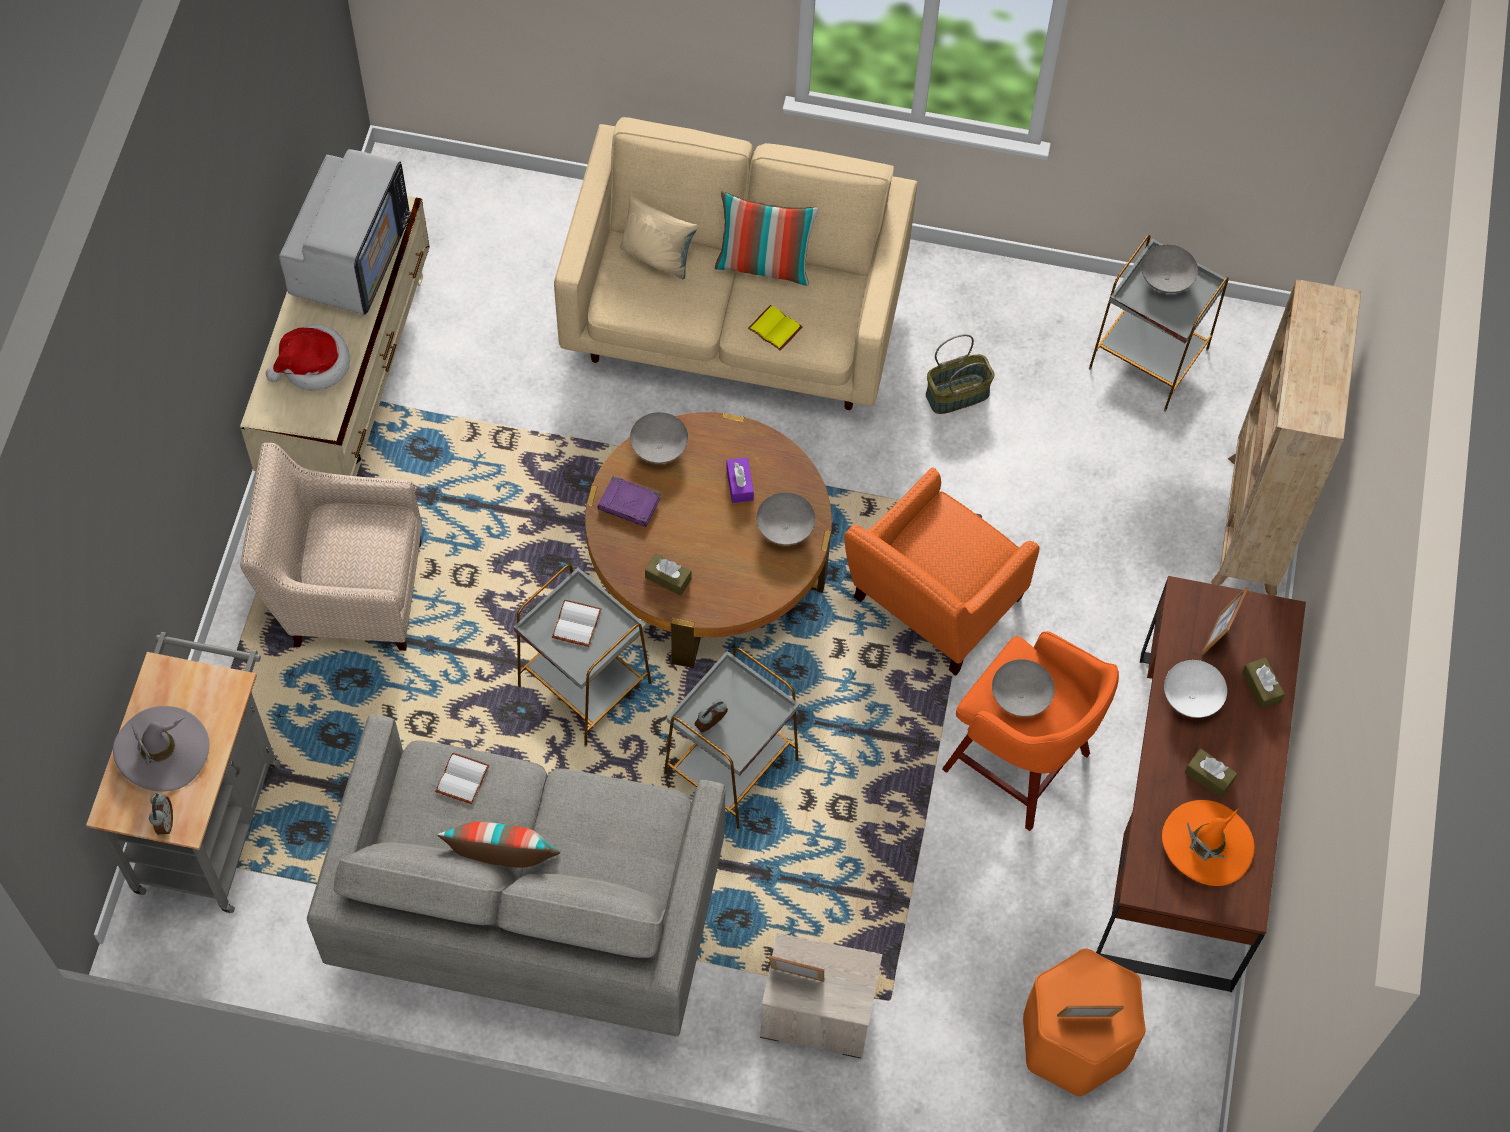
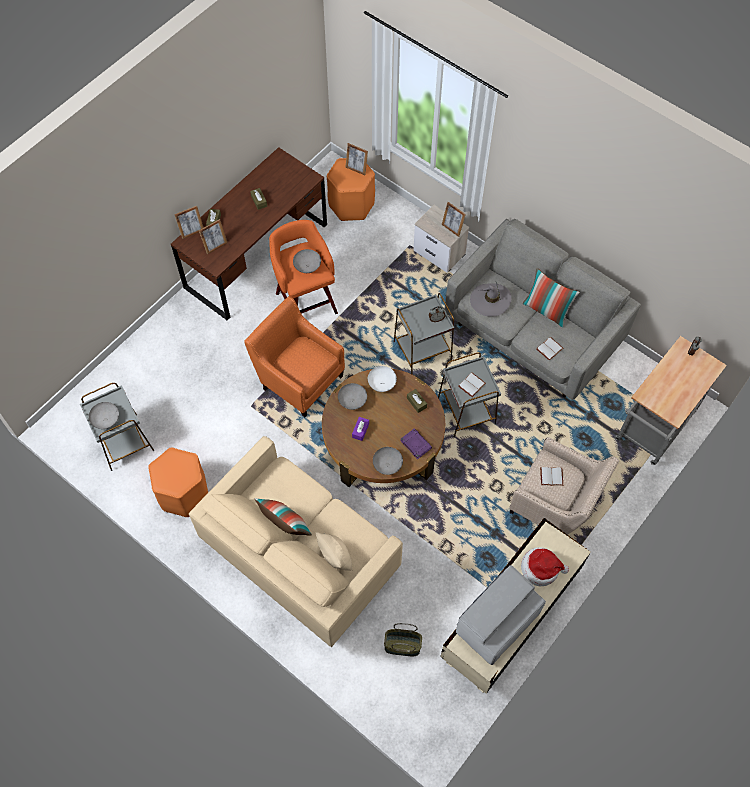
camera: 150 degrees left, 0 degrees up
grey hat [113,706,210,792] -> grey hat moved to [470,281,511,317]
yellow book [748,305,802,351] -> none
orange armchair [844,467,1040,676] -> orange armchair turned 120 degrees counterclockwise [244,296,345,417]
basket [926,334,995,414] -> basket moved to [384,623,422,656]
orange hat [1162,800,1254,886] -> none
white bowl [1164,660,1227,718] -> white bowl moved to [368,366,397,392]
beige bookcase [1211,279,1361,596] -> none
none -> orange stool [148,447,208,517]
none -> picture frame [174,206,204,239]
none -> white book [540,467,563,486]

